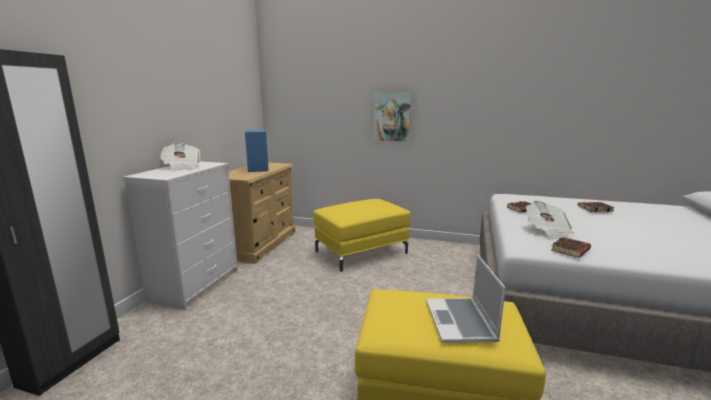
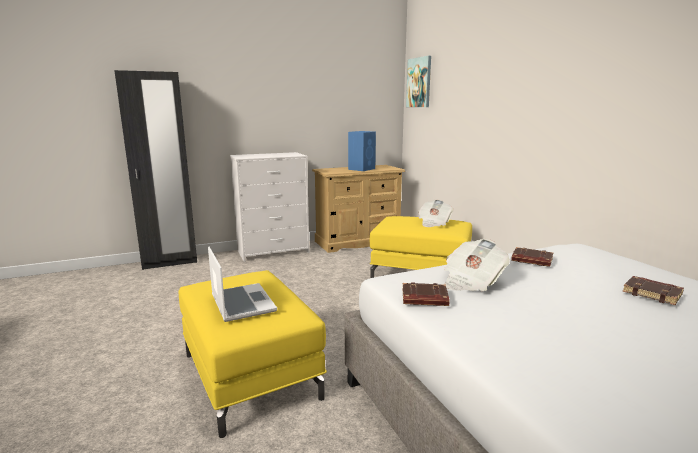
camera: 50 degrees right, 0 degrees up
newspaper [160,143,200,171] -> newspaper moved to [418,199,454,227]
picture [372,92,412,142] -> picture moved to [406,56,431,107]
laptop [426,254,506,343] -> laptop turned 105 degrees clockwise [208,247,277,322]

